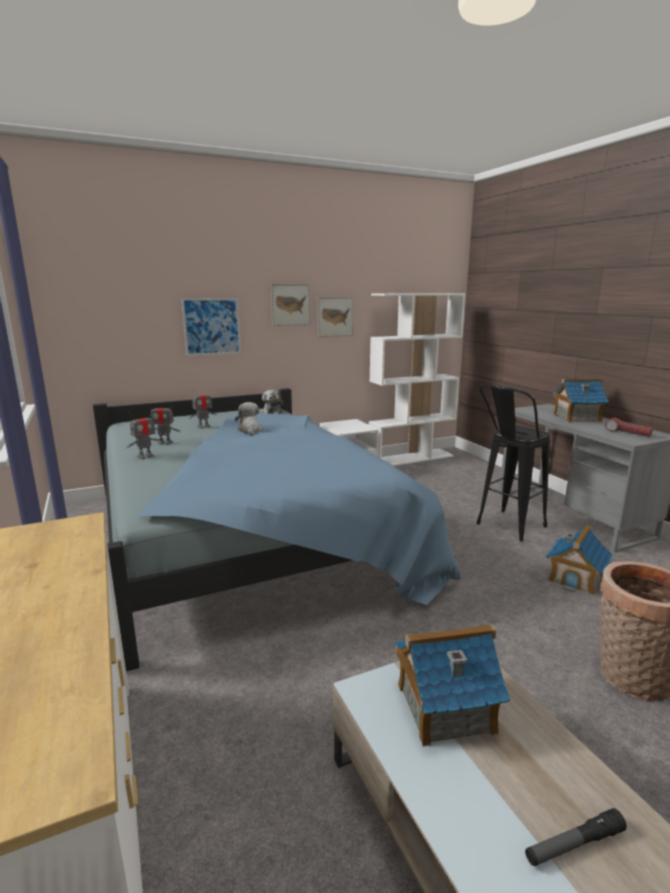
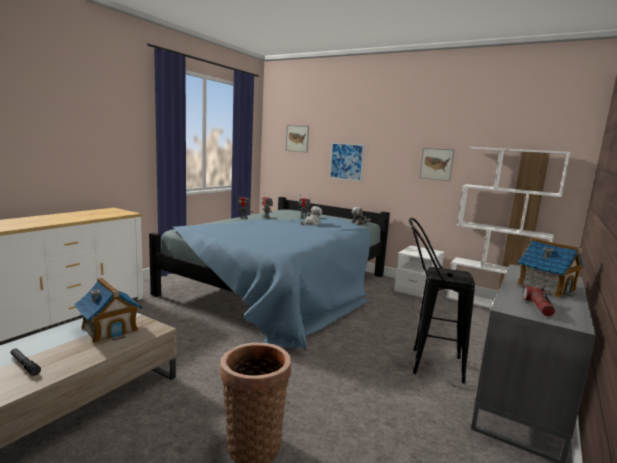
camera: 55 degrees right, 5 degrees down
picture [271,284,310,326] -> picture moved to [286,125,309,152]
toy house [546,525,613,595] -> none

